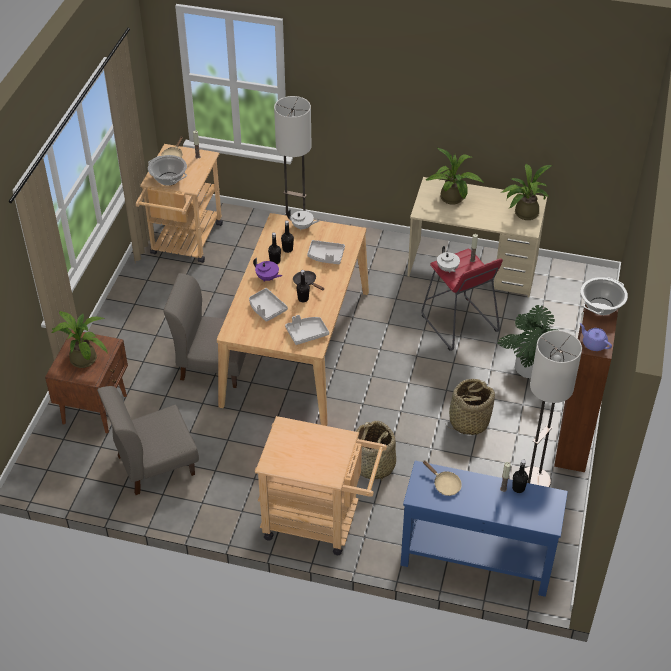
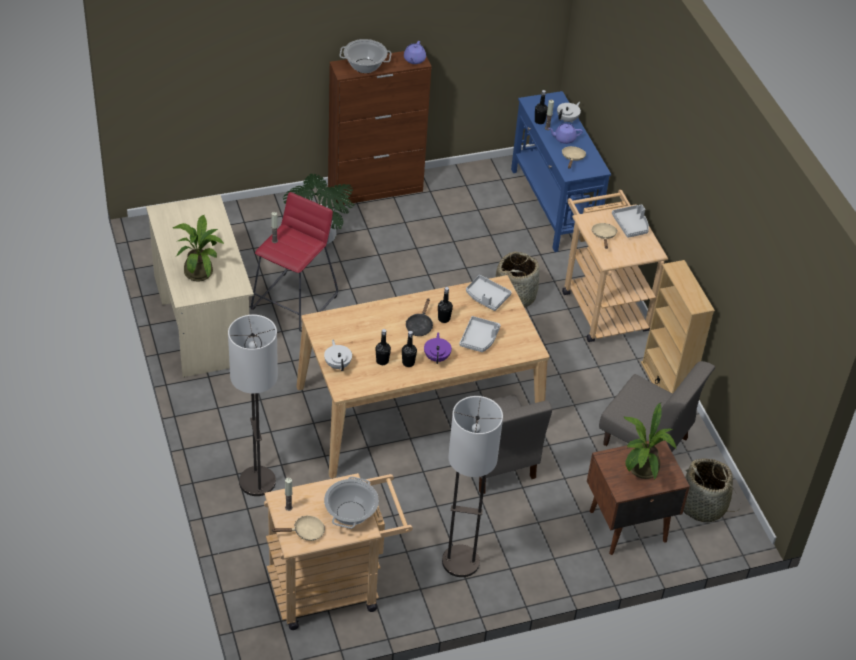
camera: 125 degrees left, 0 degrees up
grey tray [307,240,345,264] -> grey tray moved to [612,204,649,238]
white teapot [437,246,460,273] -> white teapot moved to [557,102,581,123]
basket [446,379,495,435] -> basket moved to [683,458,738,522]
potted plant [501,164,553,220] -> none
floor lamp [524,330,582,487] -> floor lamp moved to [442,396,503,577]
none -> purple teapot [548,123,583,144]
none -> beige frying pan [591,223,617,249]
none -> beige bookcase [641,260,715,394]

